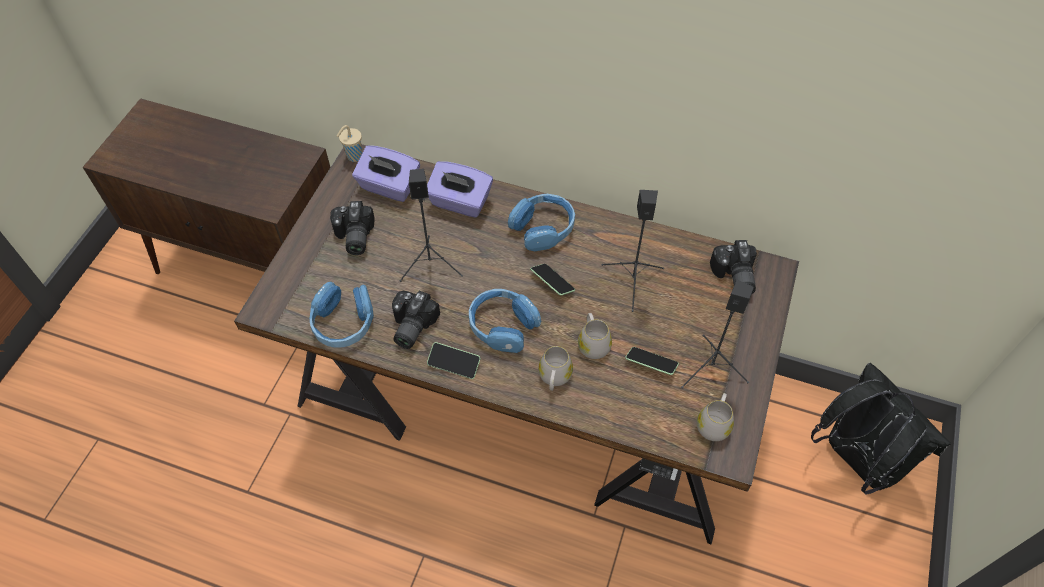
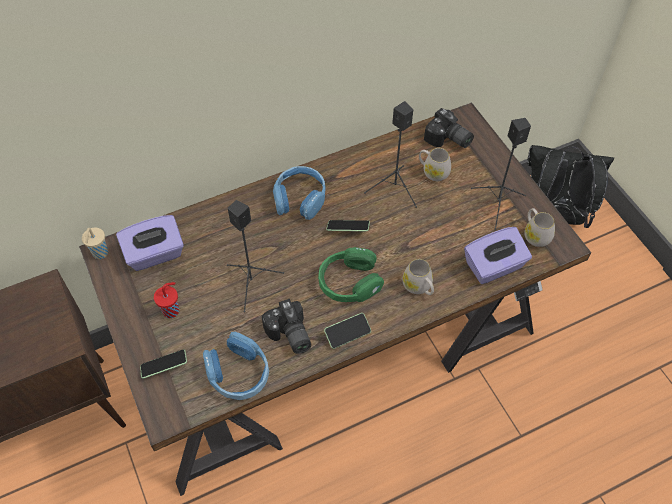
camera: 45 degrees left, 0 degrees up
camera [330,201,375,255] -> red cup [154,282,179,318]
purple tissue box [427,161,493,218] -> purple tissue box moved to [464,227,532,284]
blue headphones [469,289,541,353] -> green headphones [318,247,384,302]
white mug [578,313,612,359] -> white mug moved to [419,148,451,181]
phone [625,347,679,375] -> phone moved to [140,349,187,379]

